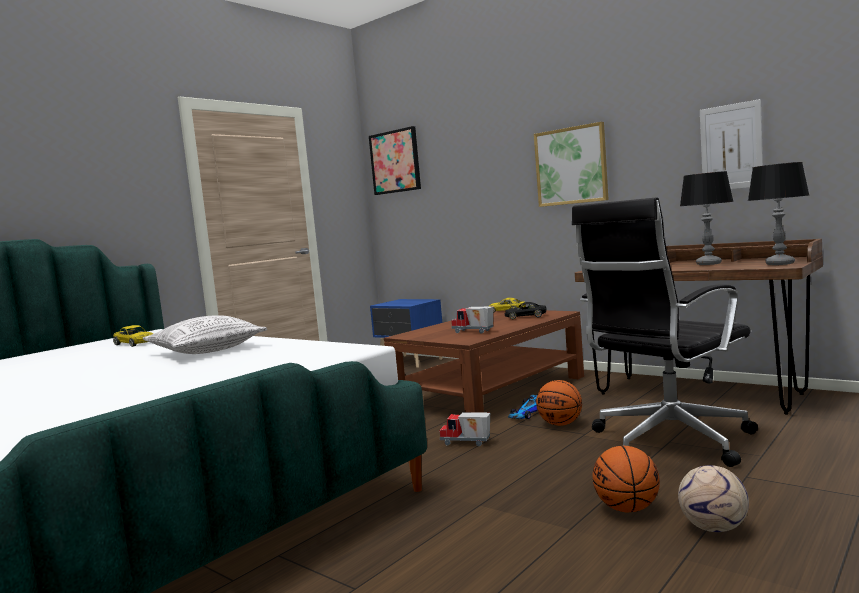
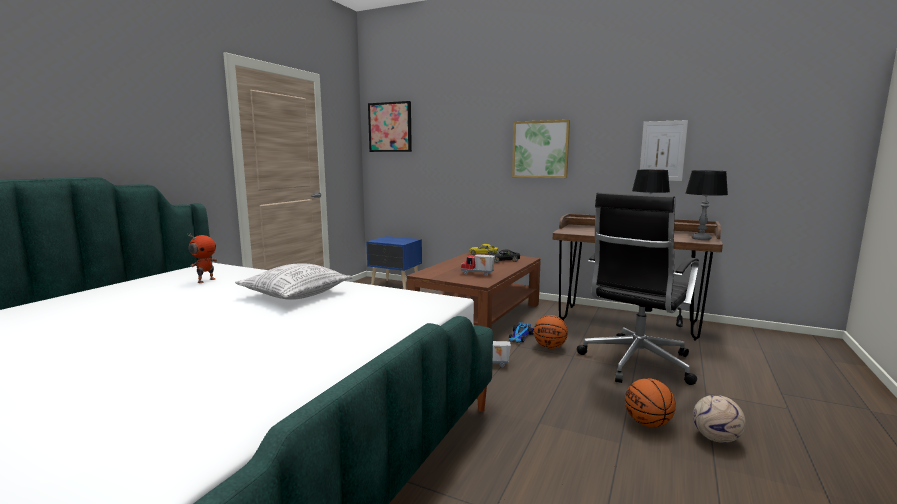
camera: 15 degrees left, 5 degrees up
yellow toy car [113,325,154,347] -> toy robot [187,234,217,283]

